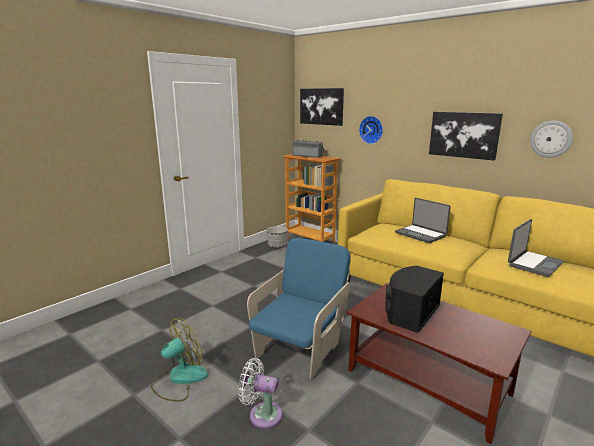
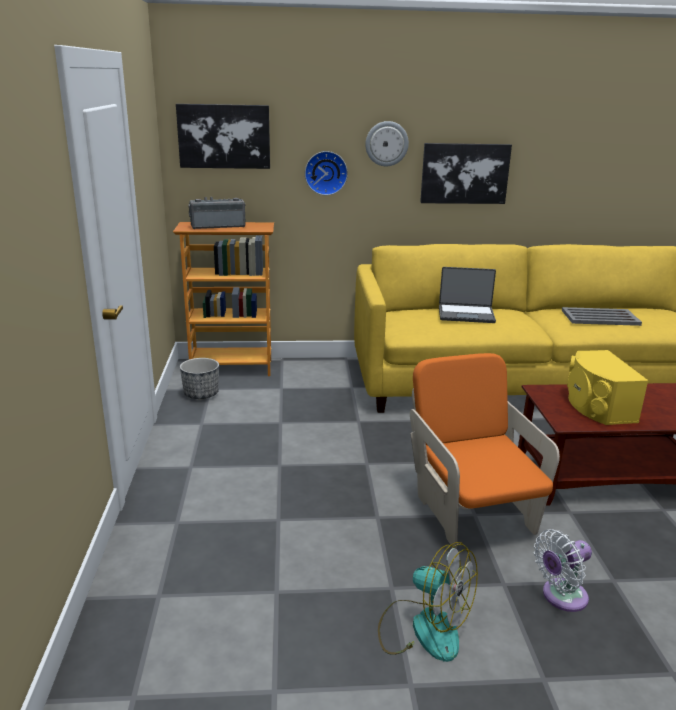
camera: 45 degrees left, 5 degrees up
fan [151,318,208,401] -> fan turned 120 degrees clockwise [378,542,478,662]
blue armchair [247,238,351,379] -> orange armchair [410,353,560,549]
black speaker [385,266,444,333] -> yellow speaker [567,350,649,425]
laptop [508,219,564,277] -> grey tray [562,307,642,326]
wall clock [530,121,573,158] -> wall clock moved to [365,121,409,166]

